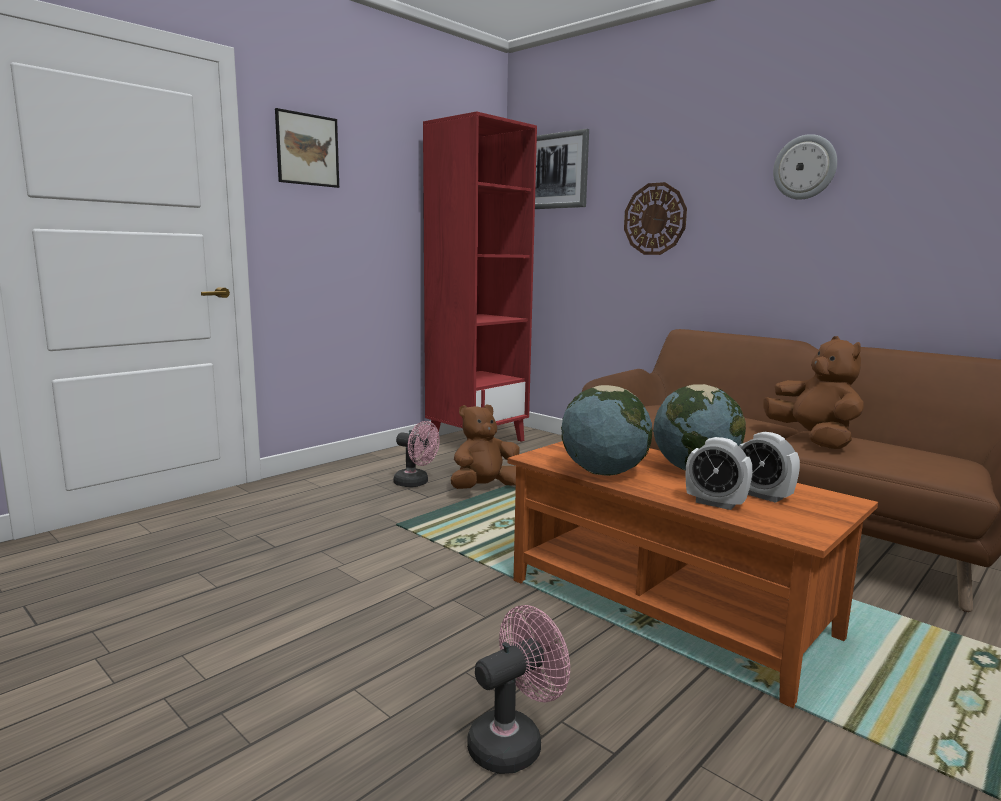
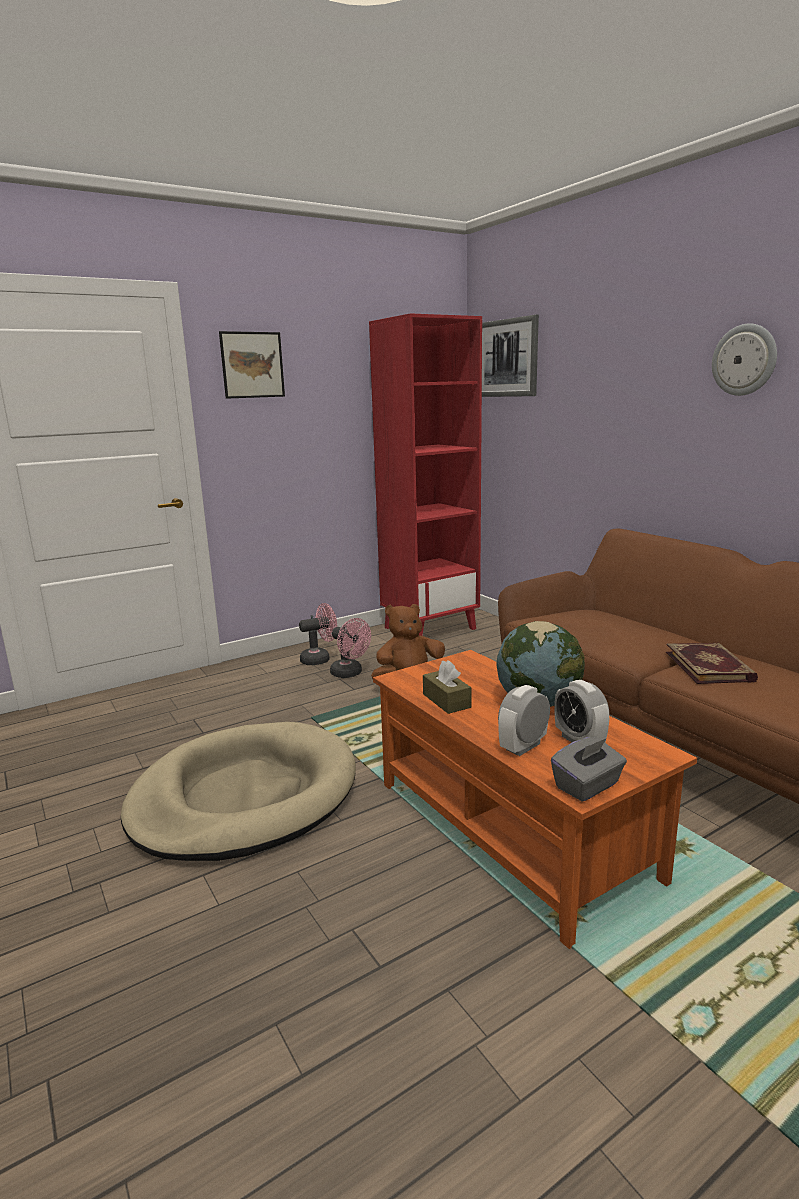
camera: 15 degrees right, 5 degrees up
pink fan [467,605,570,774] -> pink fan moved to [299,603,337,665]
globe [561,385,653,476] -> brown tissue box [423,660,471,714]
wall clock [624,182,687,255] -> none
alarm clock [686,437,752,510] -> alarm clock turned 90 degrees clockwise [498,685,550,756]
brown plush toy [763,336,864,449] -> book [666,643,758,684]
none -> beige dog bed [121,722,356,861]
none -> grey tissue box [551,736,627,802]

